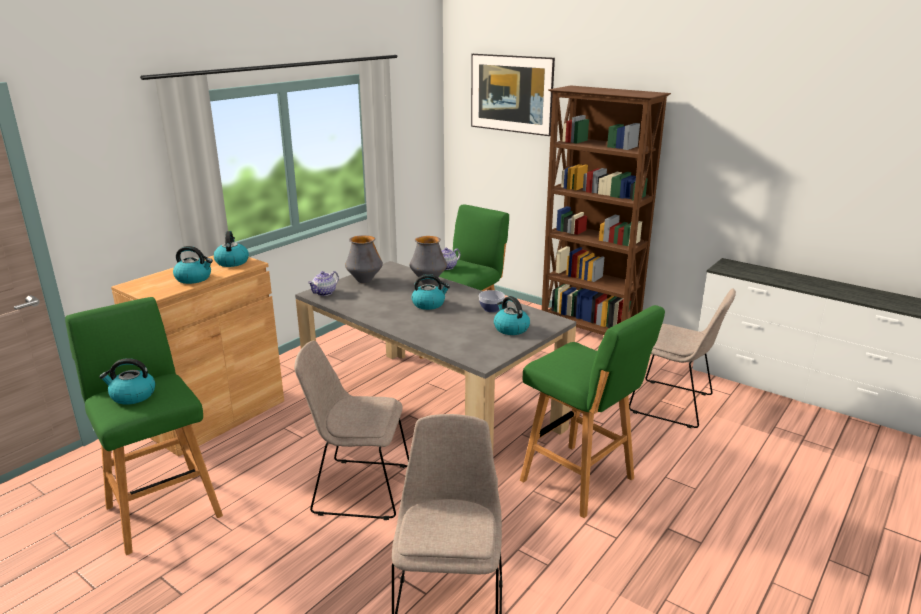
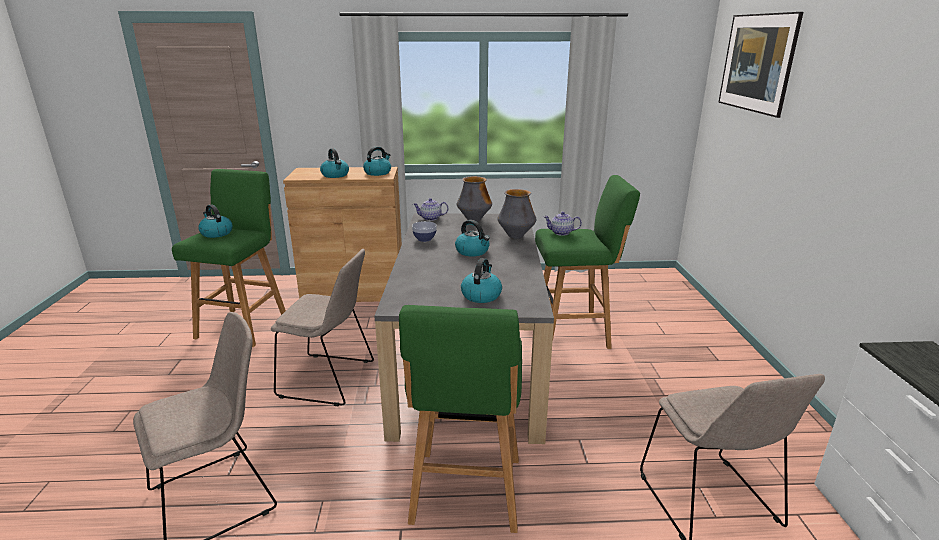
camera: 50 degrees right, 0 degrees up
beige chair [294,341,409,520] -> beige chair turned 135 degrees clockwise [271,249,374,406]
bowl [479,290,505,312] -> bowl moved to [412,221,437,242]
brown bookcase [542,86,671,335] -> none

